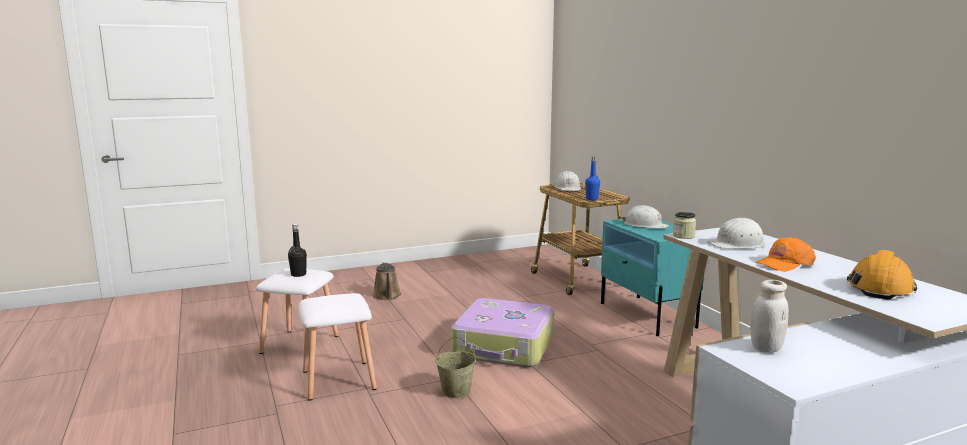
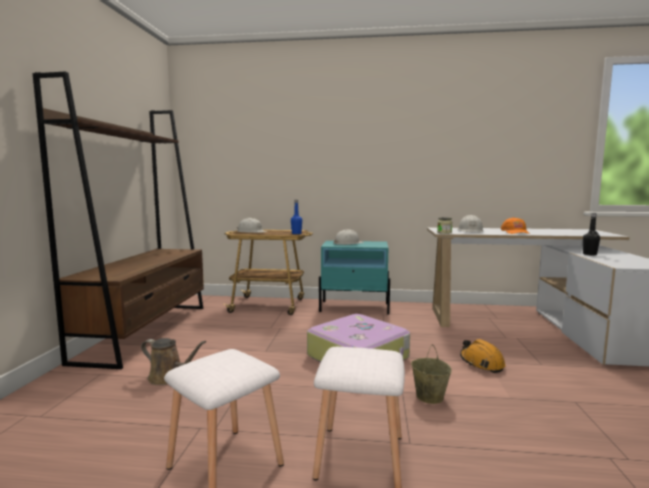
camera: 60 degrees left, 5 degrees down
black bottle [288,224,307,277] -> black bottle moved to [583,213,600,256]
white jar [750,280,789,353] -> none
orange hard hat [847,250,917,299] -> orange hard hat moved to [460,339,505,373]
none -> brown bookcase [32,71,204,369]

